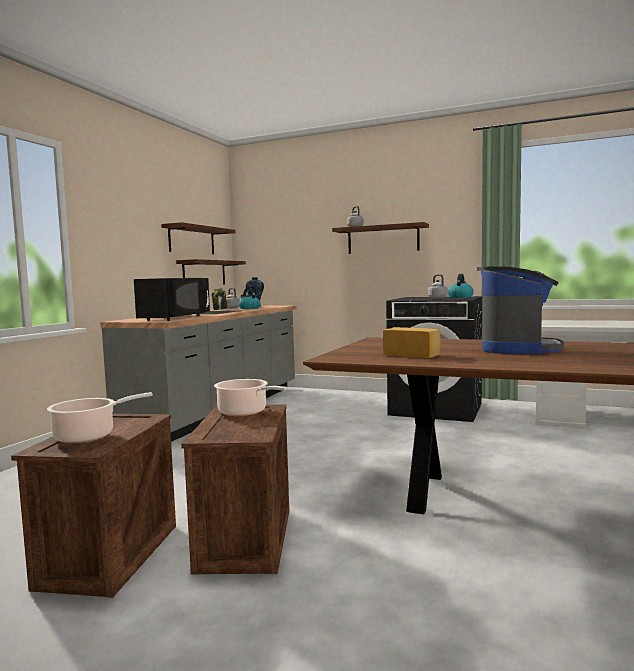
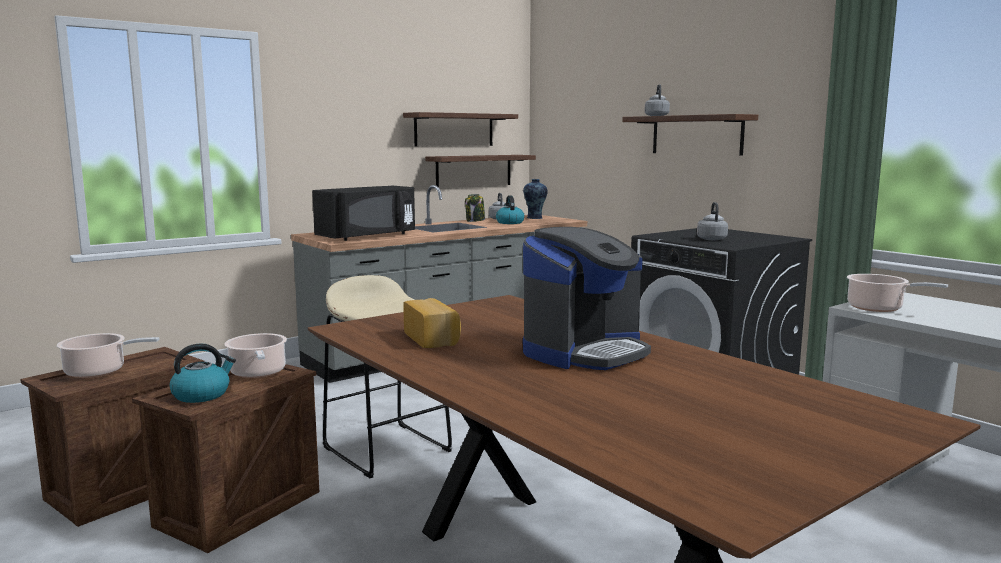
camera: 30 degrees right, 5 degrees up
kettle [448,274,474,298] -> kettle moved to [170,343,236,403]
none -> beige stool [323,275,452,478]
none -> cooking pot [847,274,948,312]

